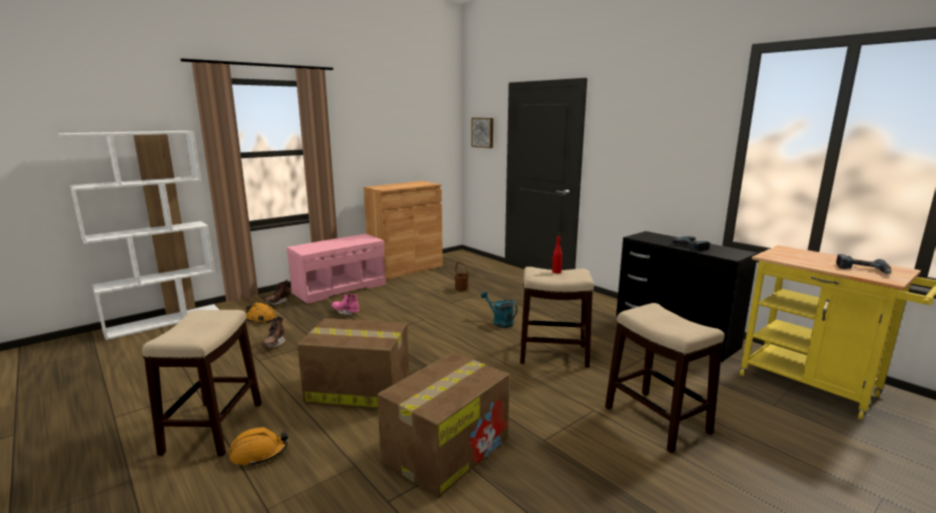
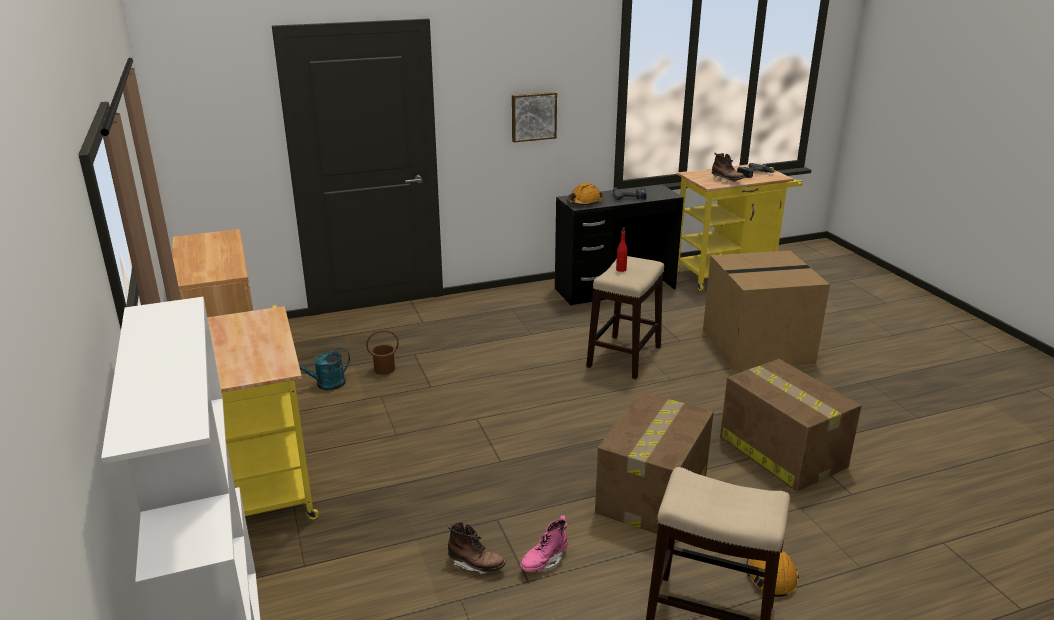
camera: 70 degrees left, 10 degrees up
orange hard hat [246,303,276,323] -> orange hard hat moved to [567,183,603,205]
brown boot [264,280,291,305] -> brown boot moved to [712,153,745,182]
pink bench [286,234,386,304] -> yellow cart [207,305,319,519]
pink boot [332,294,359,316] -> pink boot moved to [520,515,568,572]
picture [471,118,493,148] -> picture moved to [512,92,557,142]
turquoise watering can [481,291,518,328] -> turquoise watering can moved to [299,347,350,390]
stool [605,303,724,453] -> cardboard box [703,250,830,371]

